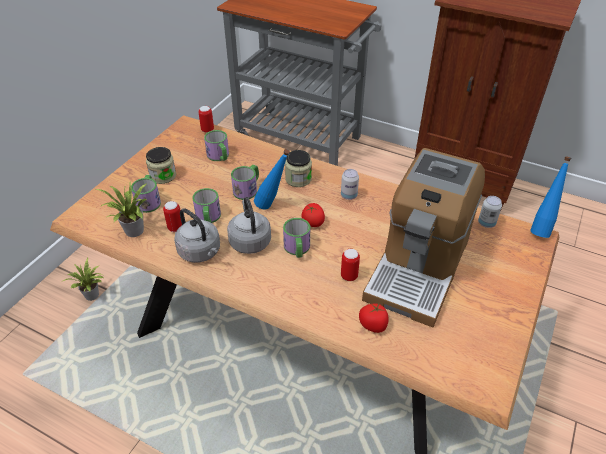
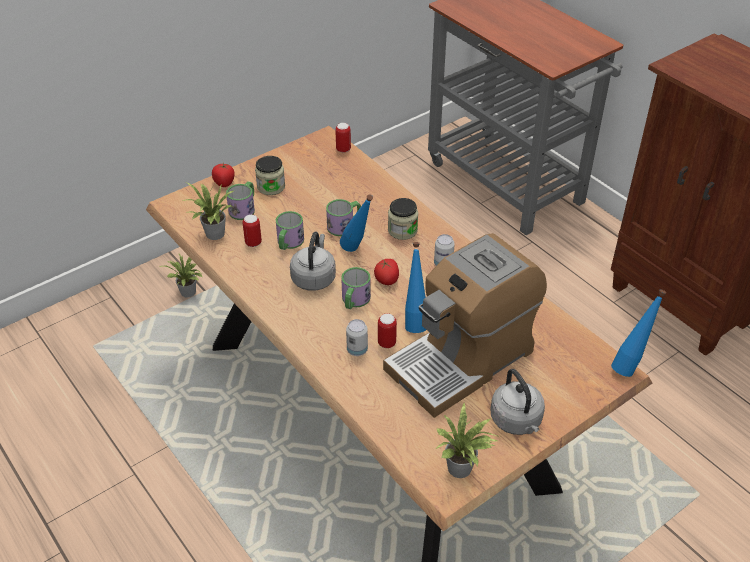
camera: 25 degrees right, 0 degrees up
grey kettle [174,208,220,263] -> grey kettle moved to [491,369,545,435]
mug [204,130,229,161] -> none
tomato [359,303,389,333] -> tomato moved to [212,163,235,187]
can [478,196,502,228] -> can moved to [346,319,368,356]
none -> blue bottle [405,242,426,333]
none -> potted plant [436,402,500,478]

